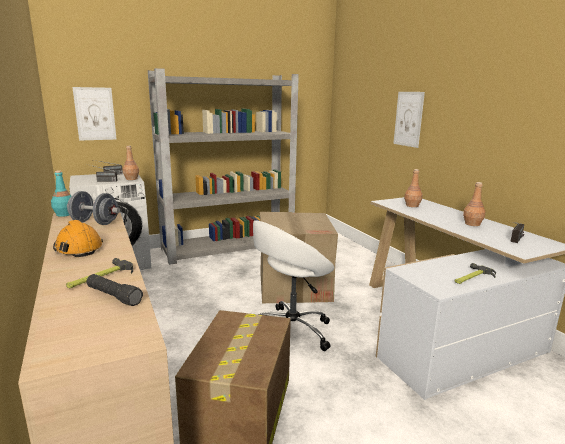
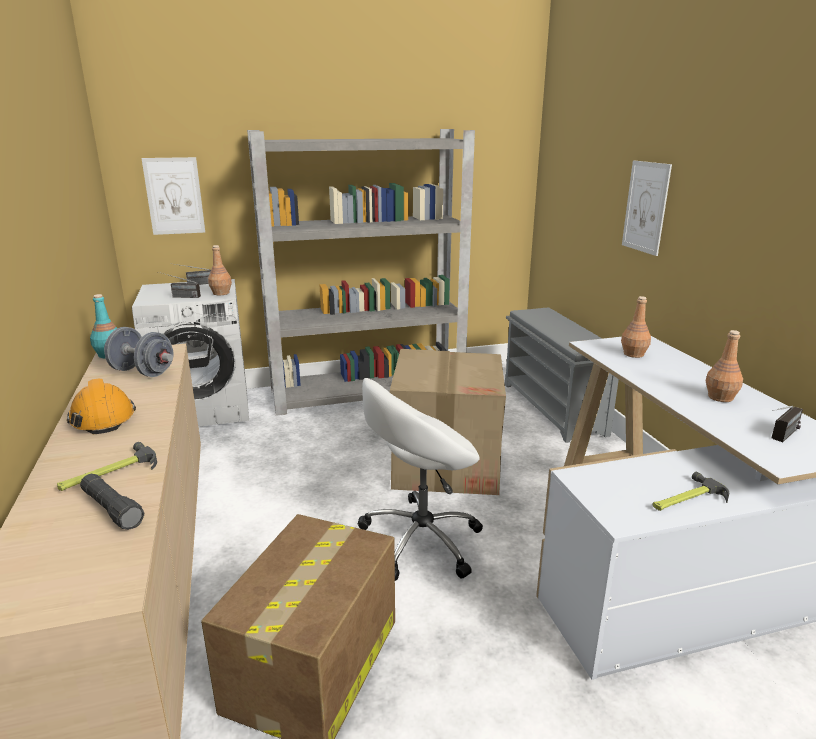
camera: 10 degrees right, 5 degrees up
none -> grey shoe rack [505,308,619,443]

